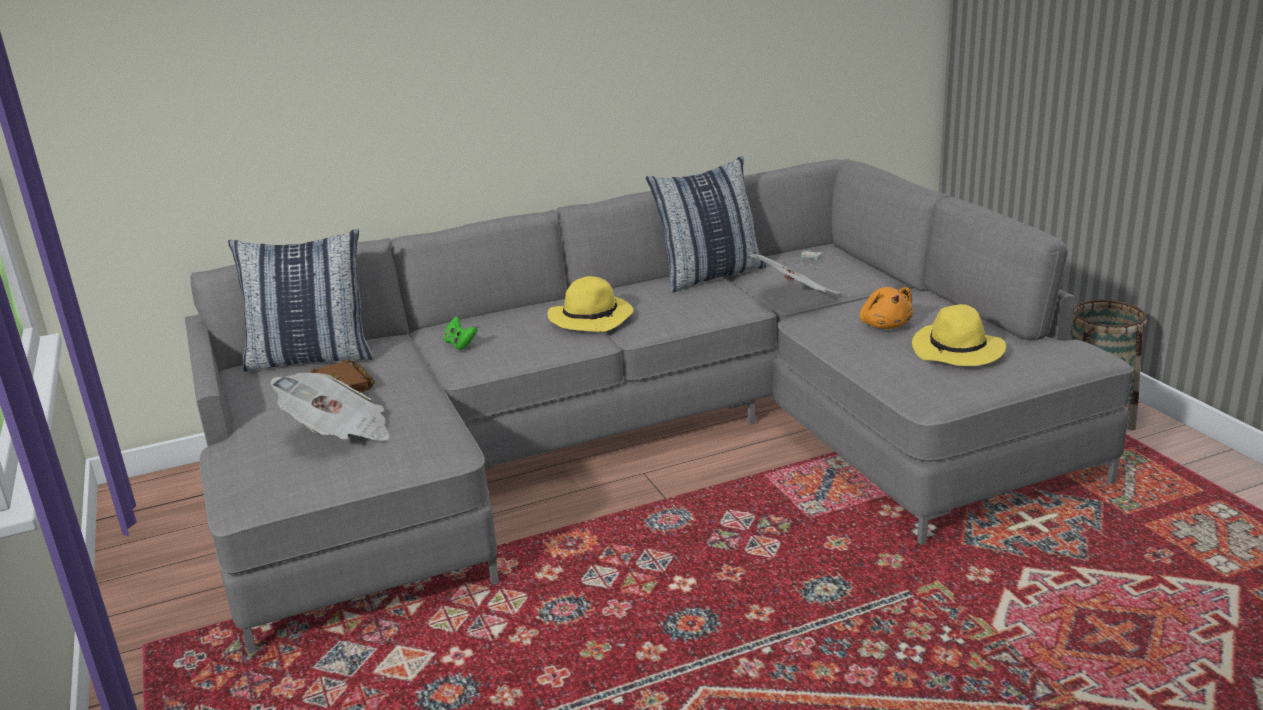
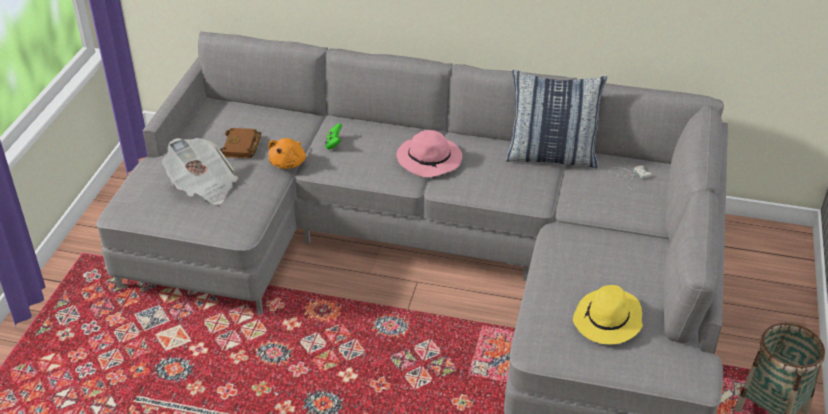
camera: 35 degrees right, 15 degrees up
pillow [228,229,372,372] -> none
yellow hat [547,276,633,332] -> pink hat [397,130,462,177]
newspaper [749,254,840,293] -> none
orange plush toy [860,287,913,329] -> orange plush toy moved to [268,138,306,169]

